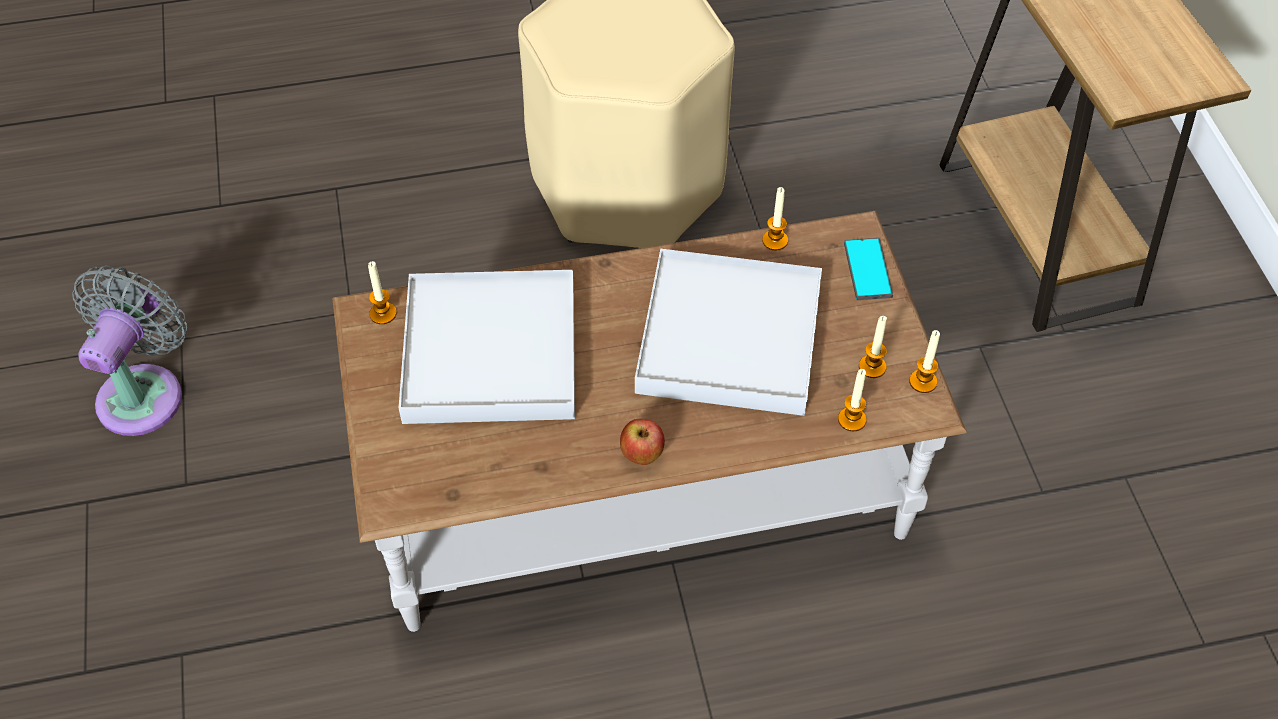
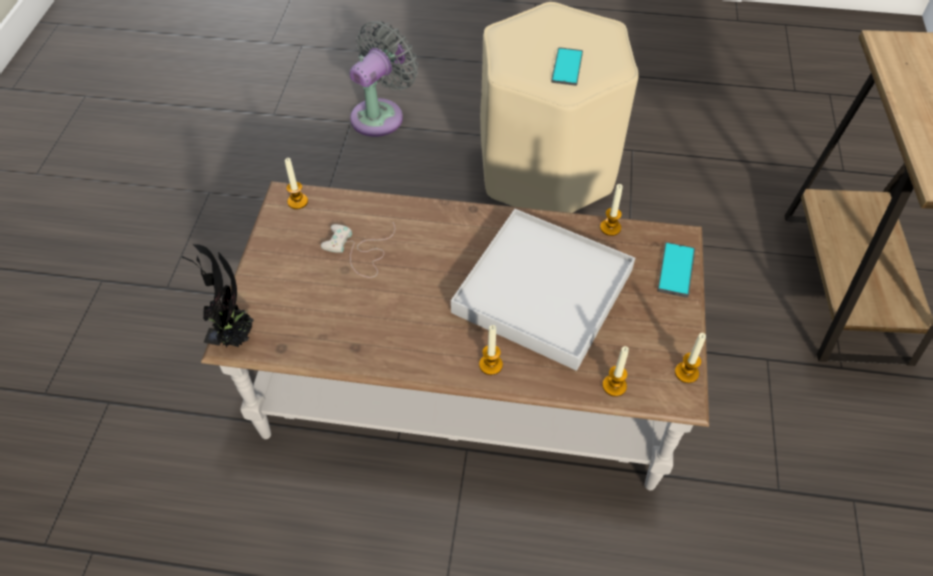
camera: 20 degrees right, 0 degrees up
grey fan [72,265,187,436] -> grey fan moved to [350,21,418,137]
white tray [399,270,575,424] -> white game controller [321,223,395,278]
apple [620,419,665,465] -> none
candle [859,316,887,378] -> candle moved to [479,325,503,375]
none -> potted plant [182,244,254,347]
none -> phone [551,47,583,86]

